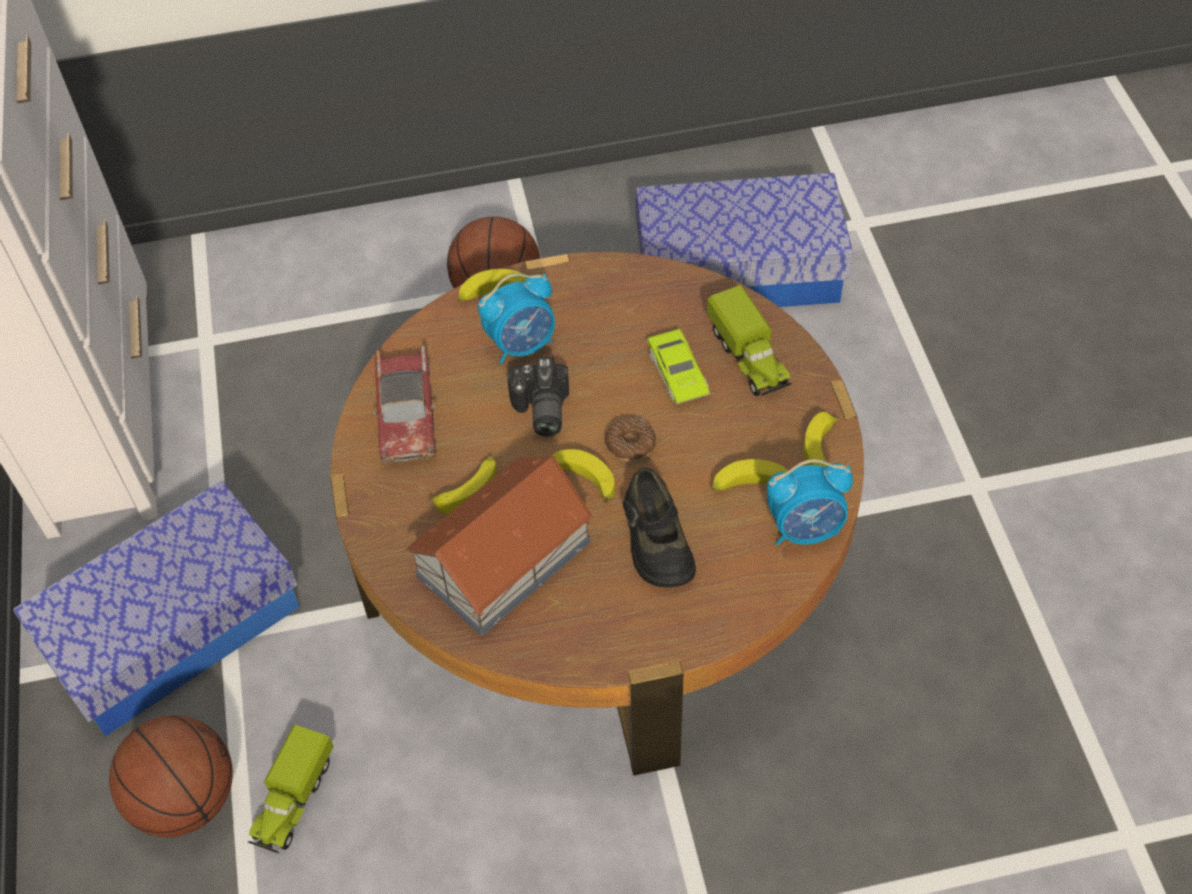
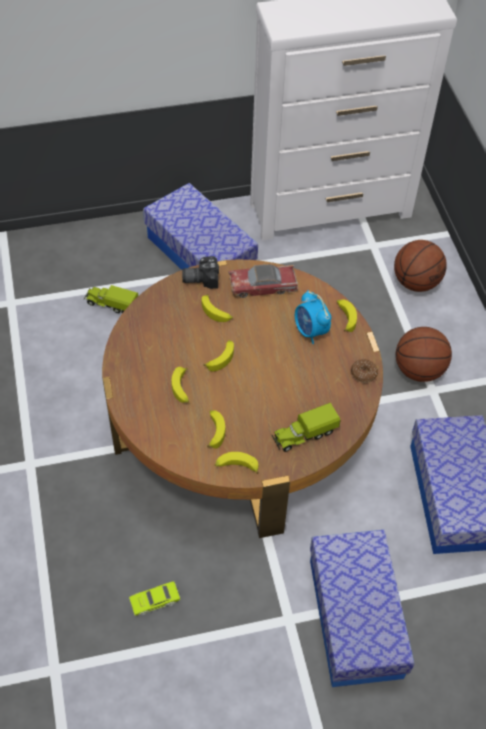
camera: 85 degrees right, 0 degrees up
basketball [109,715,233,837] -> basketball moved to [394,240,447,292]
toy house [404,456,594,635] -> none
camera [508,357,569,437] -> camera moved to [182,256,219,289]
donut [605,417,656,462] -> donut moved to [351,359,378,383]
black shoe [623,468,696,588] -> banana [171,367,189,403]
green toy car [646,329,710,404] -> green toy car moved to [129,581,181,616]
alarm clock [767,459,853,545] -> none
none -> storage box [310,530,415,687]

